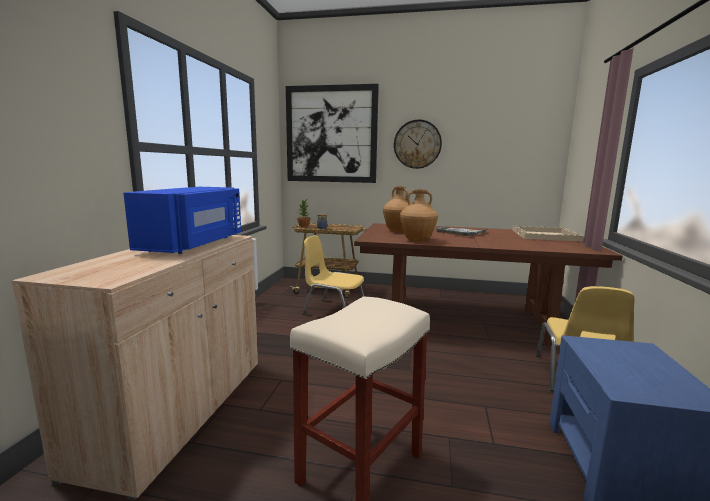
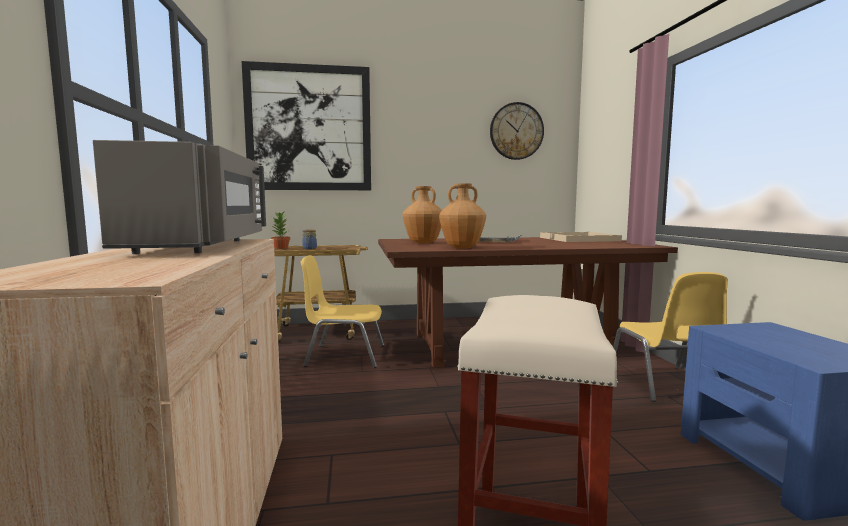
camera: 20 degrees left, 5 degrees down
blue microwave [123,187,241,254] -> grey microwave [93,140,266,254]
wall clock [394,119,442,169] -> wall clock moved to [490,102,544,160]

